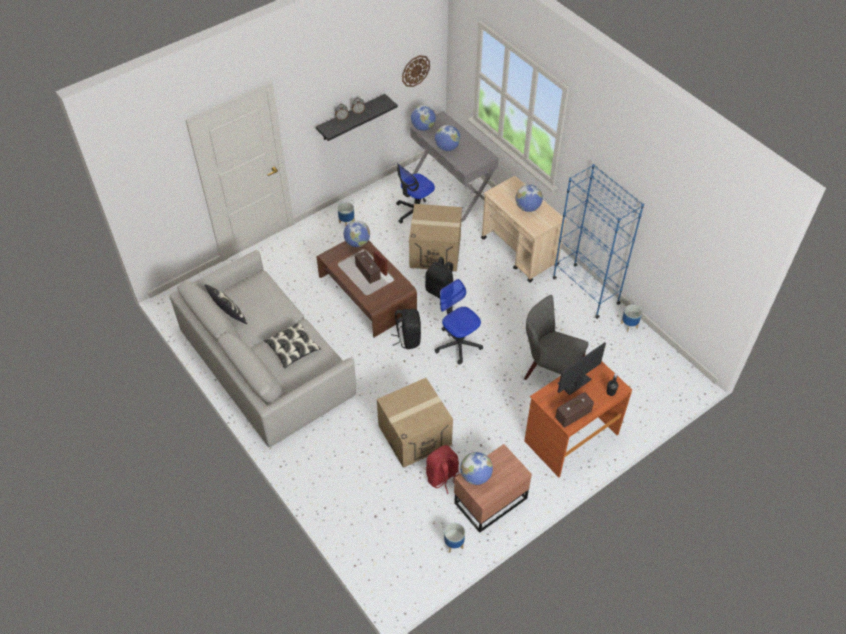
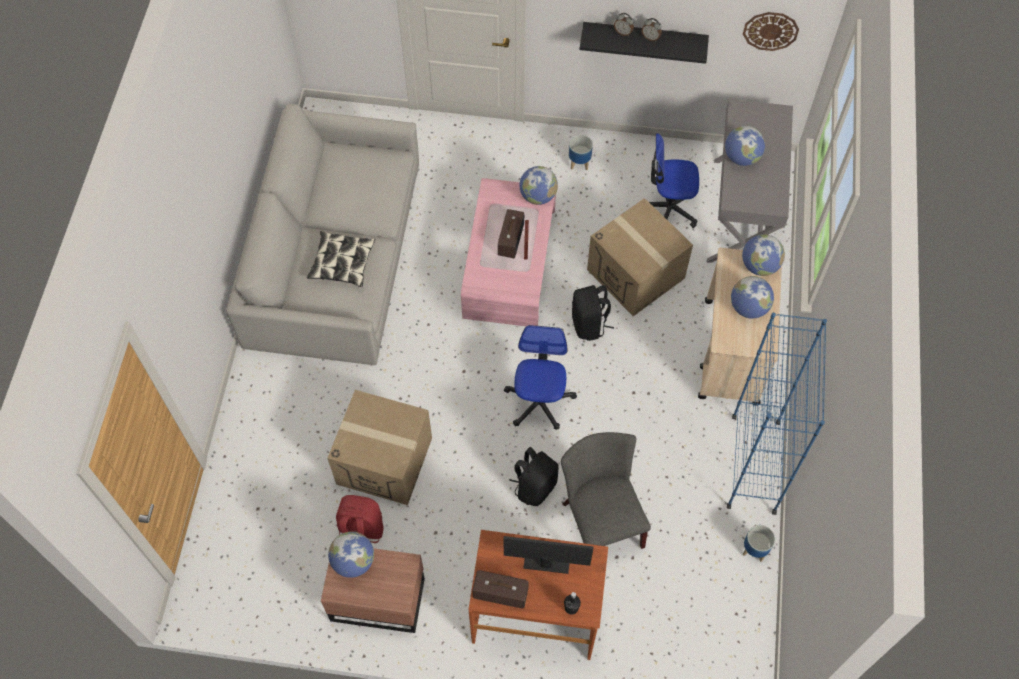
camera: 45 degrees right, 10 degrees up
pillow [205,284,248,324] -> none
brown coffee table [317,240,417,338] -> pink coffee table [461,178,556,326]
black backpack [391,309,421,349] -> black backpack moved to [509,447,559,506]
globe [411,105,436,131] -> globe moved to [742,234,785,276]
planter [444,523,465,553] -> none

